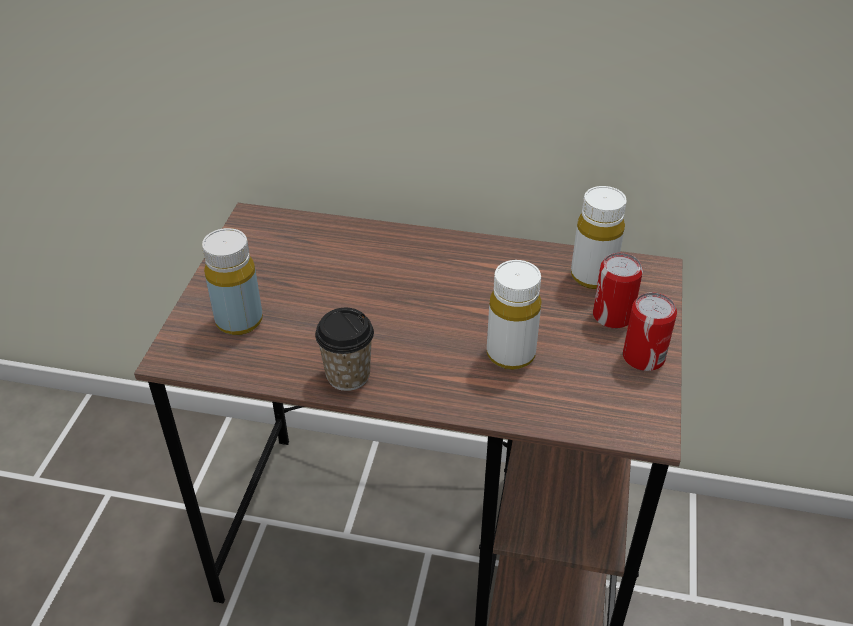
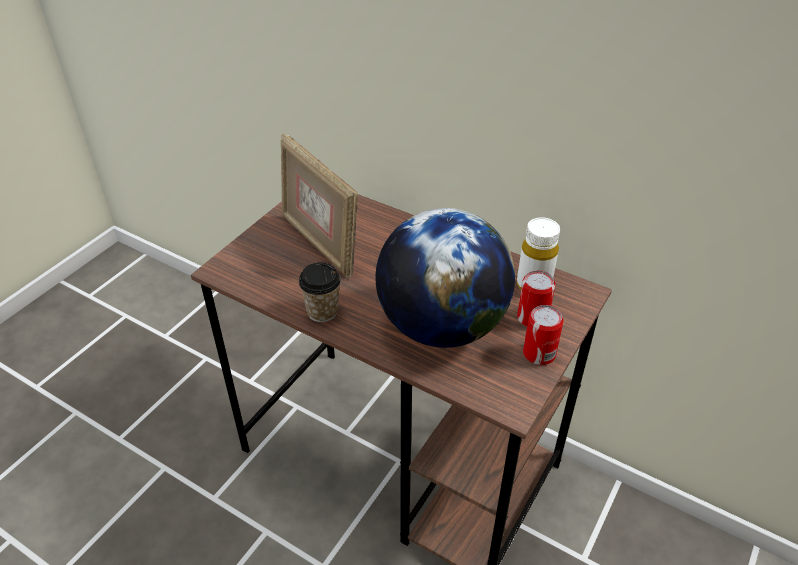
camera: 20 degrees right, 0 degrees up
yellow bottle [202,228,263,335] -> none
white bottle [487,260,541,370] -> globe [375,208,515,348]
none -> picture frame [281,134,358,278]

